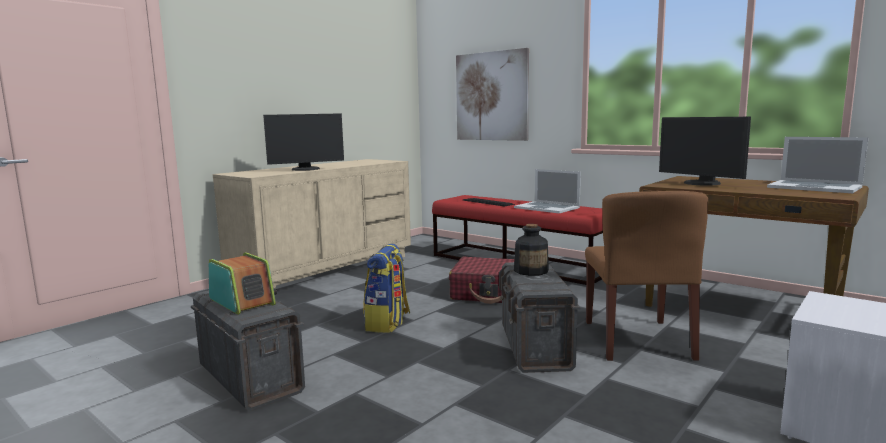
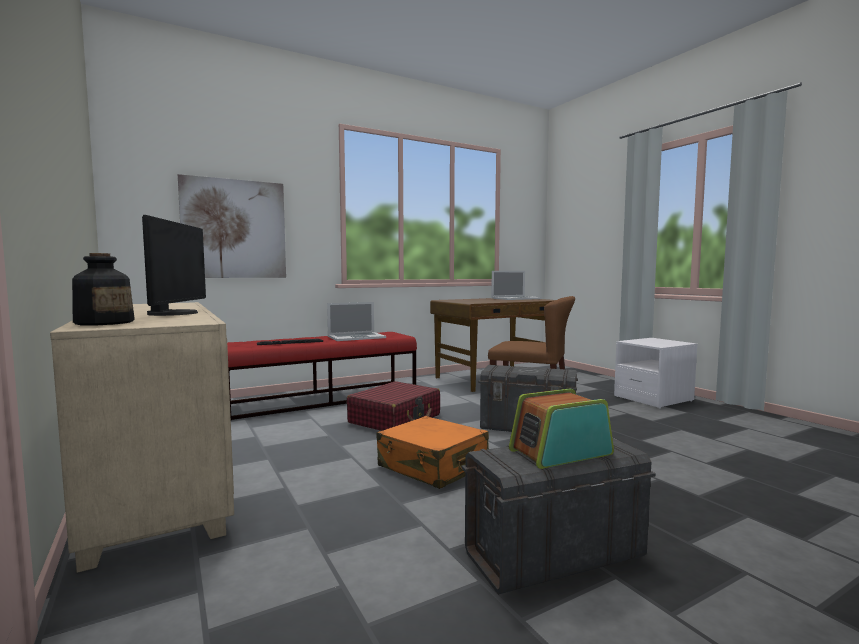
camera: 70 degrees left, 5 degrees down
backpack [363,244,410,333] -> orange suitcase [377,416,489,489]
bottle [514,224,549,276] -> bottle moved to [72,253,135,325]
monitor [659,117,751,186] -> none

